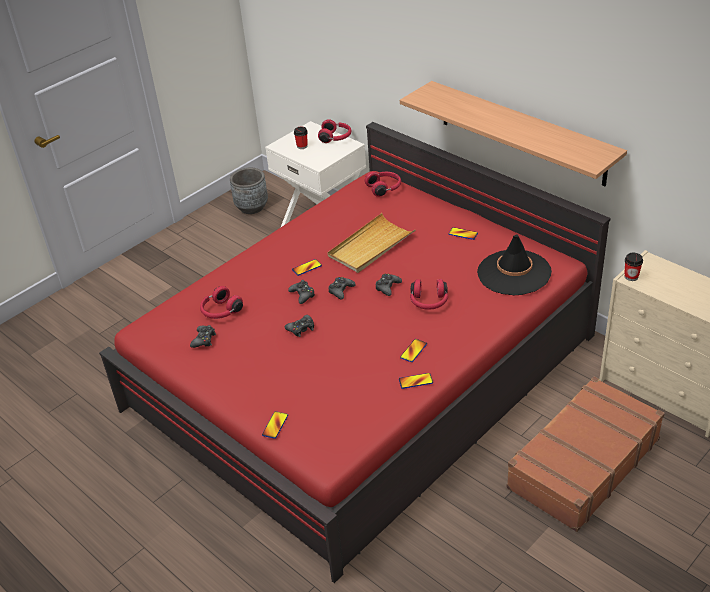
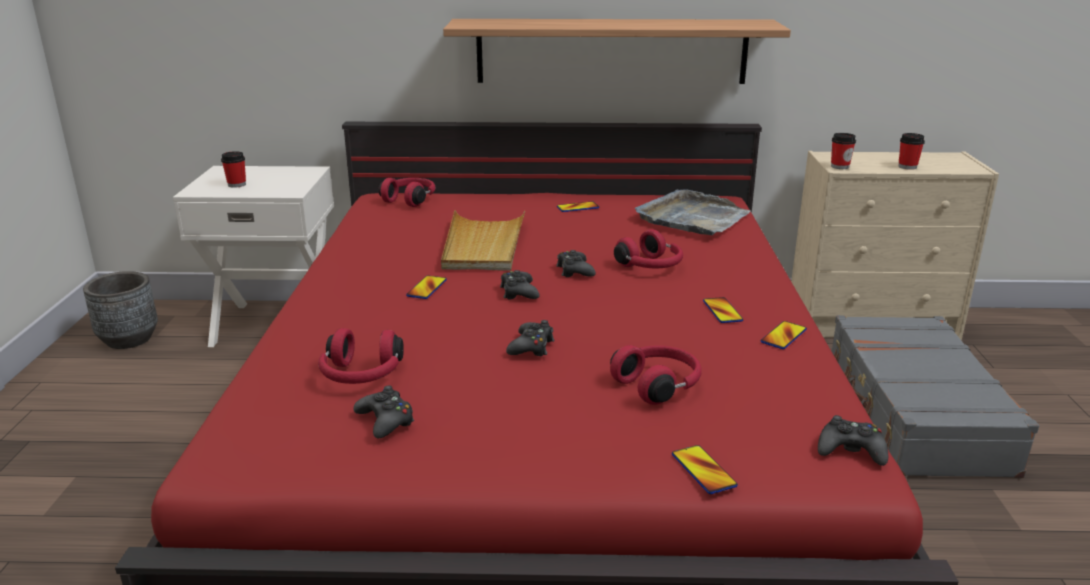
camera: 45 degrees left, 15 degrees down
black game controller [288,280,315,304] -> black game controller moved to [818,415,889,466]
red headphones [318,119,351,143] -> red headphones moved to [610,345,702,405]
black hat [477,234,552,295] -> grey tray [634,189,751,235]
brown suitcase [506,377,665,532] -> grey suitcase [832,315,1039,478]
none -> cup [898,133,925,170]

